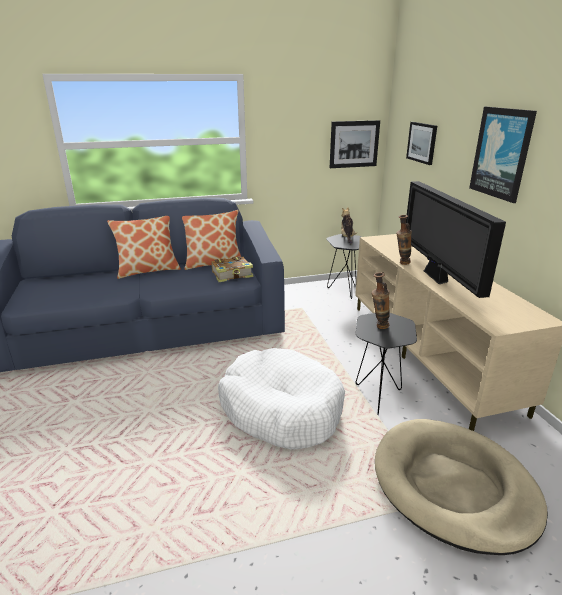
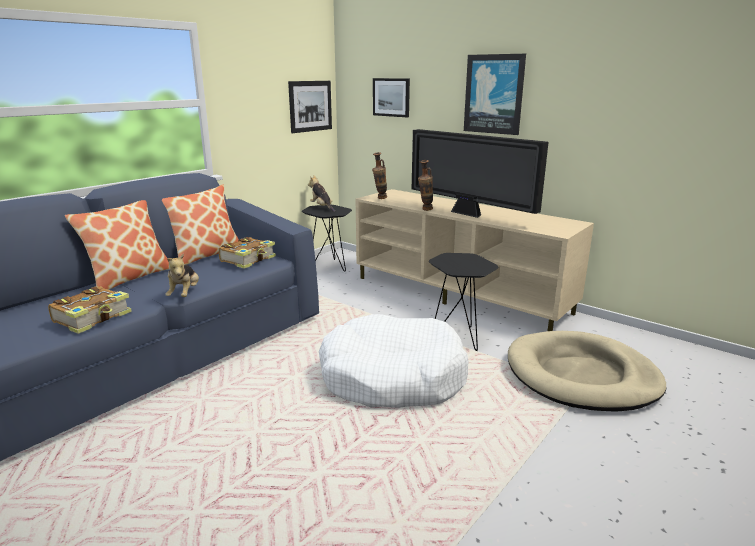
camera: 35 degrees left, 5 degrees down
vase [372,272,390,329] -> vase moved to [372,152,387,199]
none -> book [48,286,132,334]
none -> plush toy [165,253,199,297]

